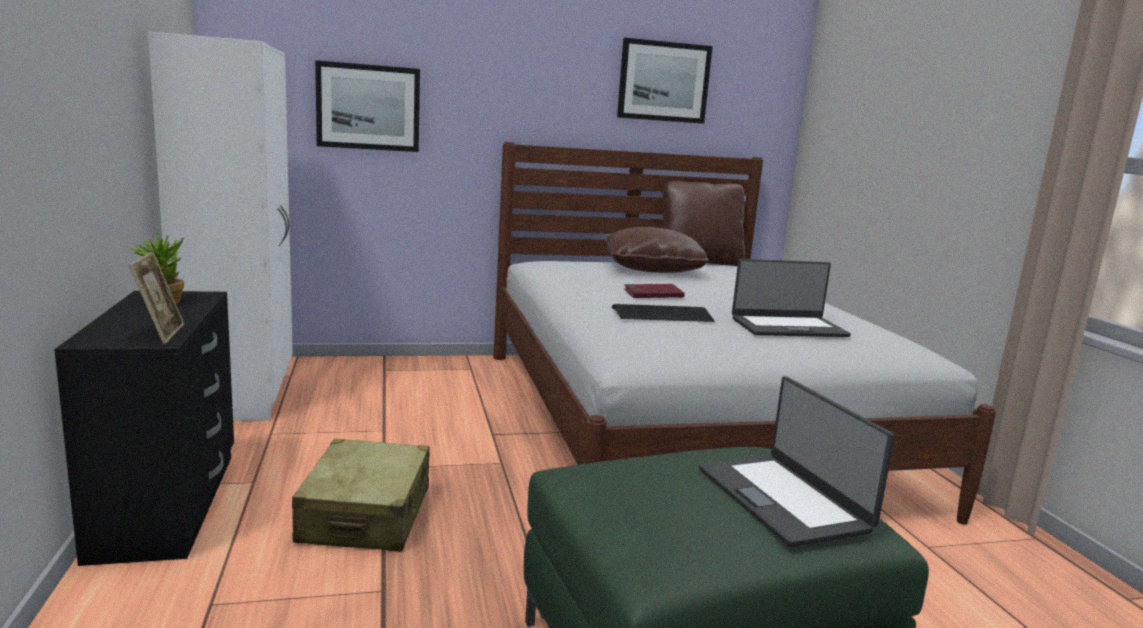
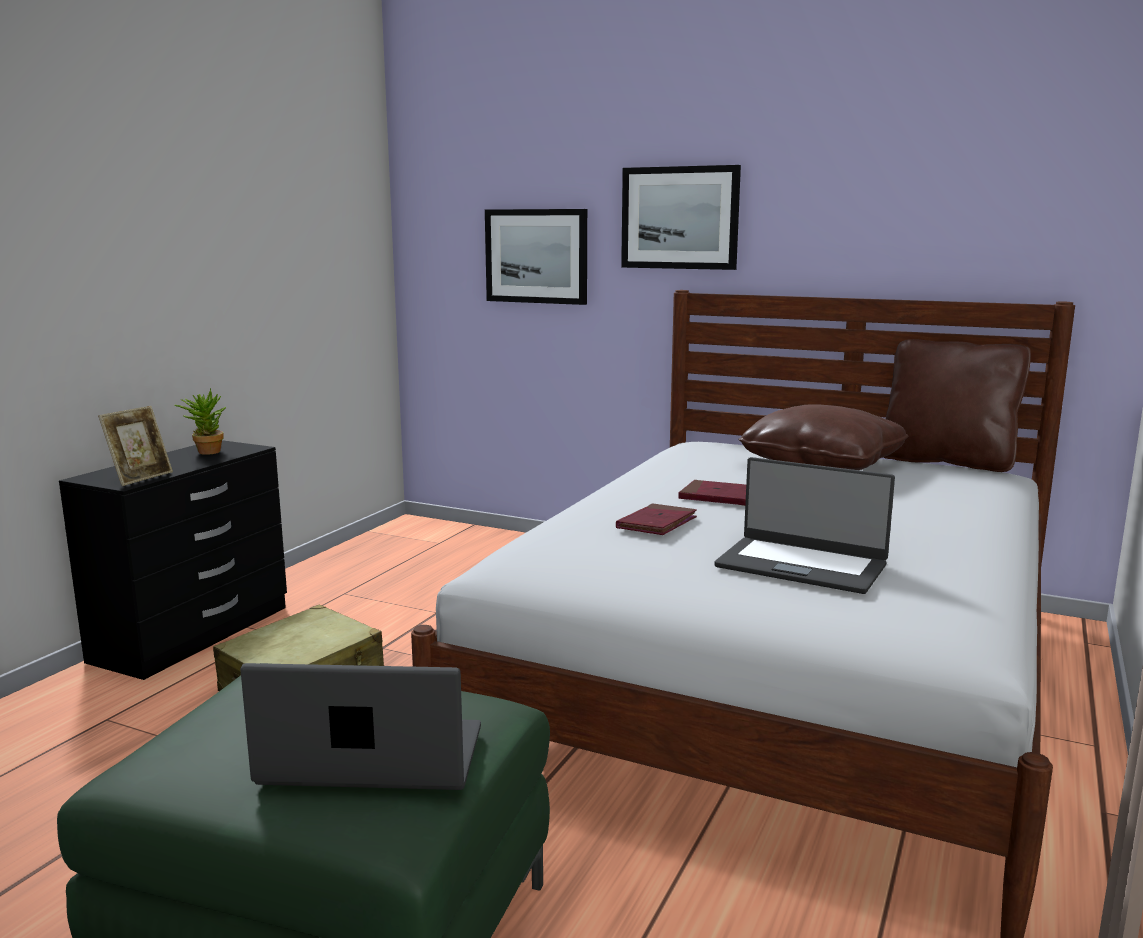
camera: 40 degrees right, 0 degrees up
white wardrobe [148,32,293,421] -> none
keyboard [612,304,714,322] -> red book [616,503,697,535]
picture [617,38,713,124] -> picture moved to [621,165,741,270]
laptop [699,376,895,547] -> laptop turned 75 degrees clockwise [240,663,481,790]

